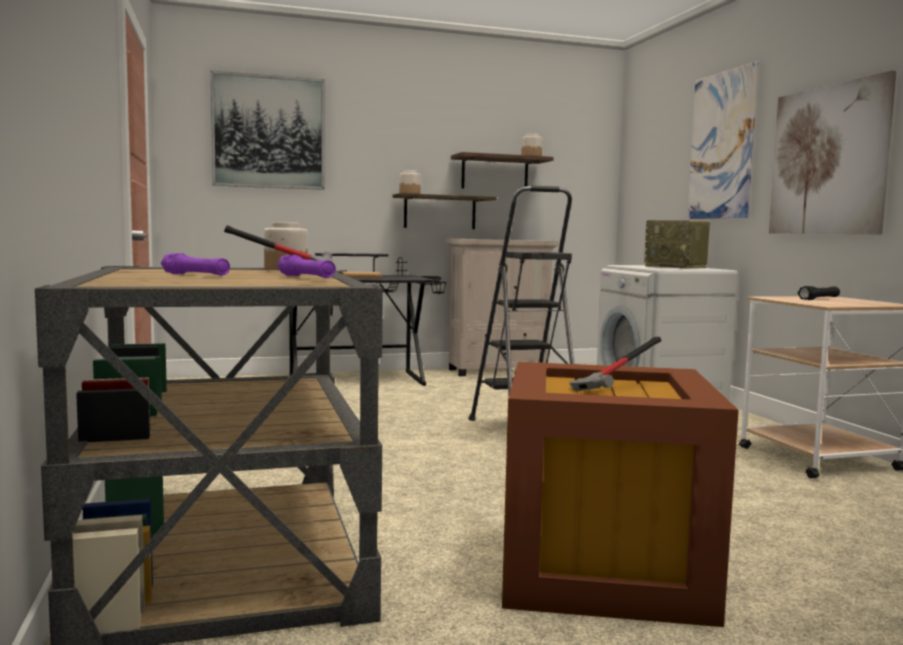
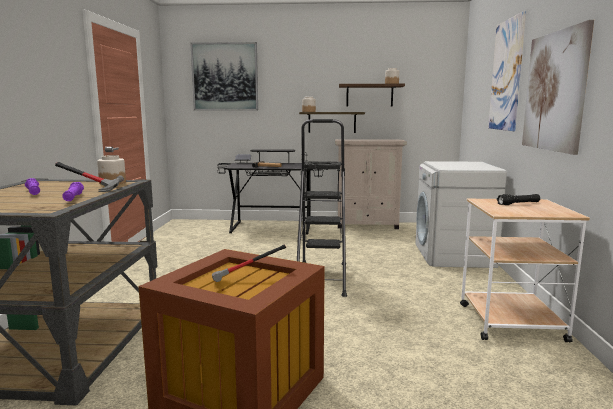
camera: 20 degrees right, 5 degrees up
radio [644,220,710,269] -> none

